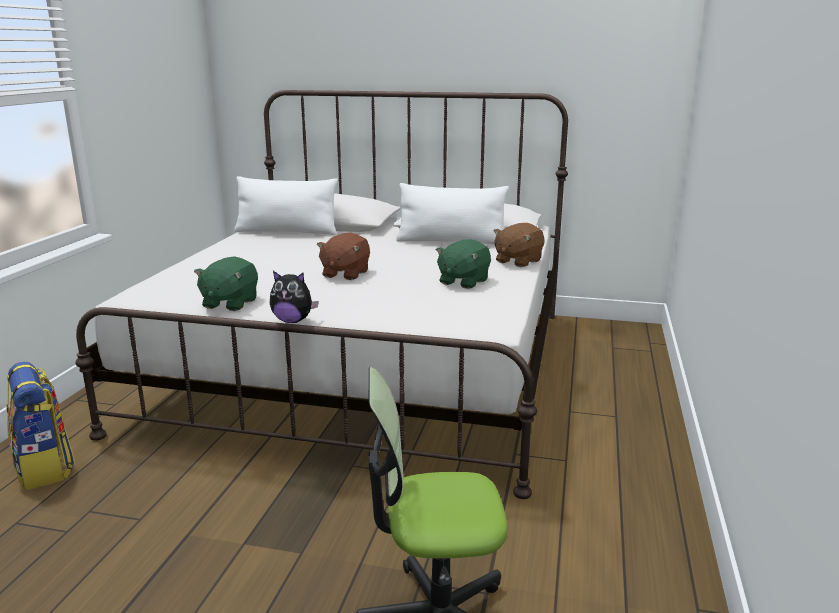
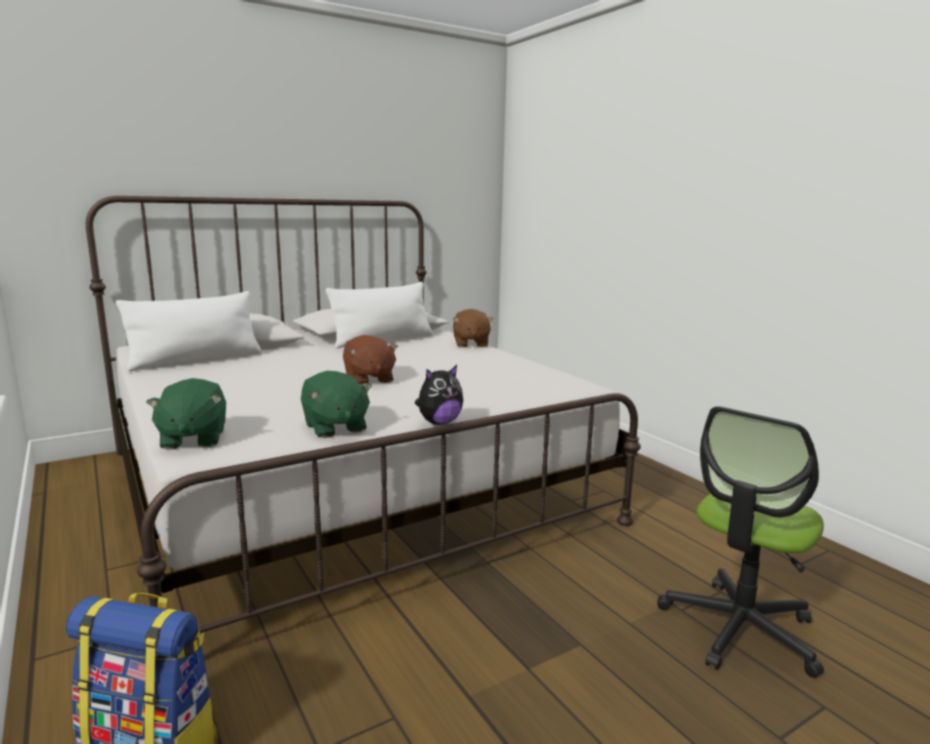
camera: 45 degrees left, 5 degrees down
green plush toy [436,239,491,289] -> green plush toy moved to [146,378,226,450]

